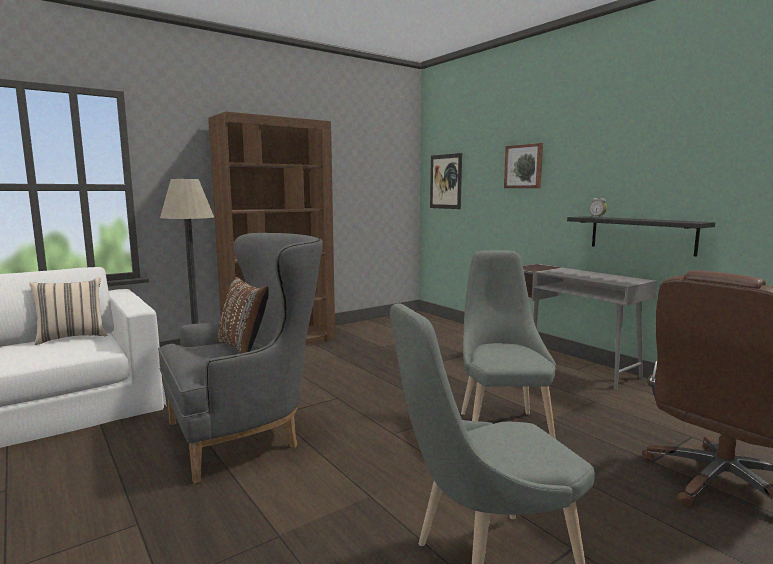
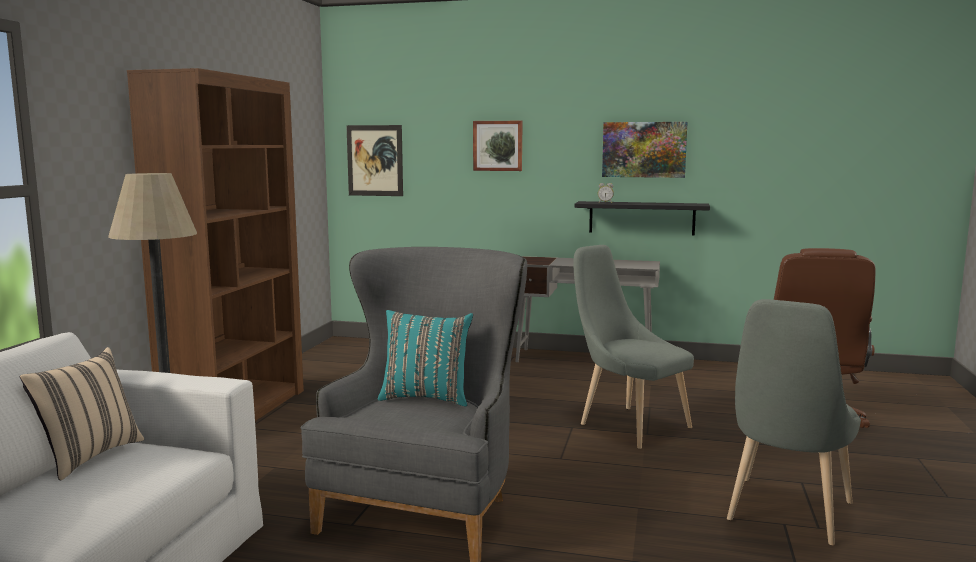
camera: 40 degrees left, 0 degrees up
brown pillow [217,277,269,353] -> turquoise pillow [378,310,473,407]
none -> picture [602,122,687,178]

